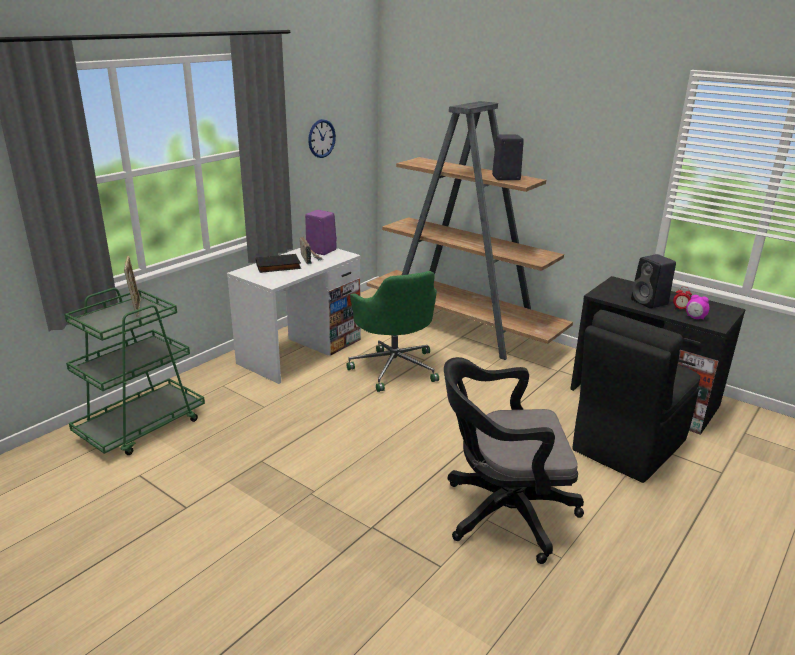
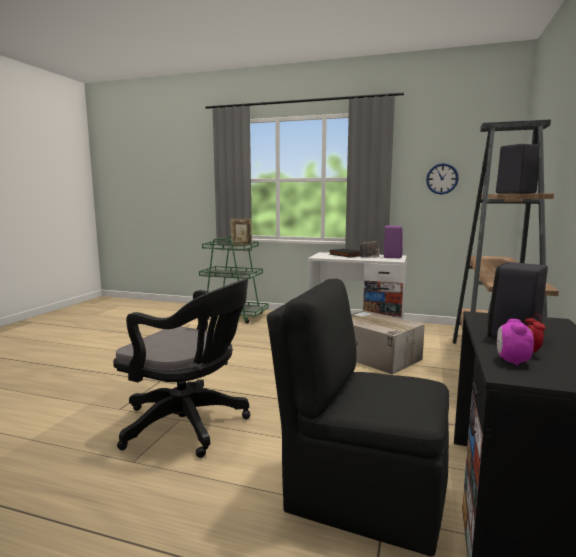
camera: 70 degrees right, 15 degrees down
green office chair [347,271,439,392] -> cardboard box [351,310,425,374]
black office chair [444,357,584,564] -> black office chair turned 135 degrees clockwise [113,279,251,458]

